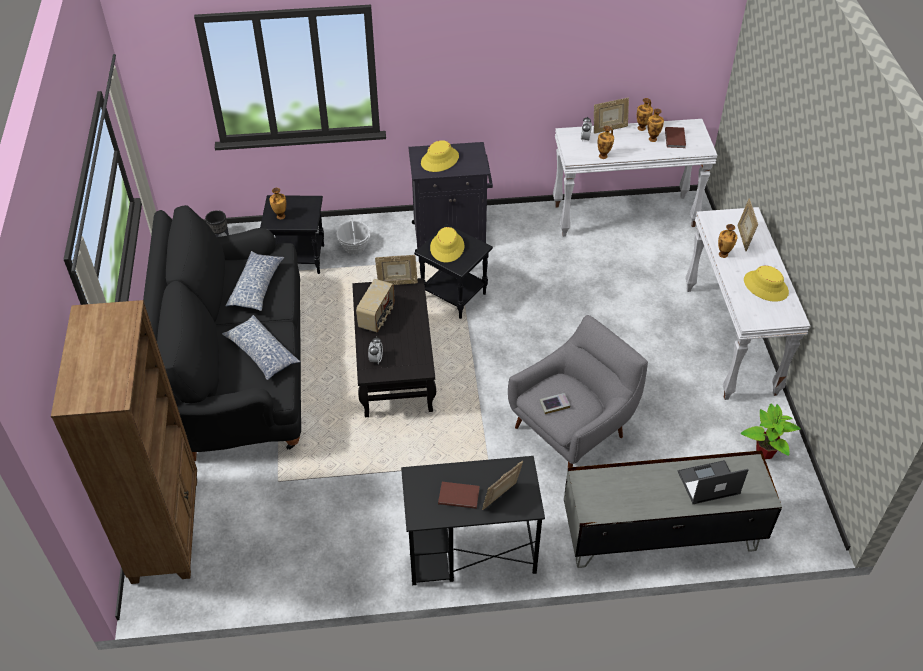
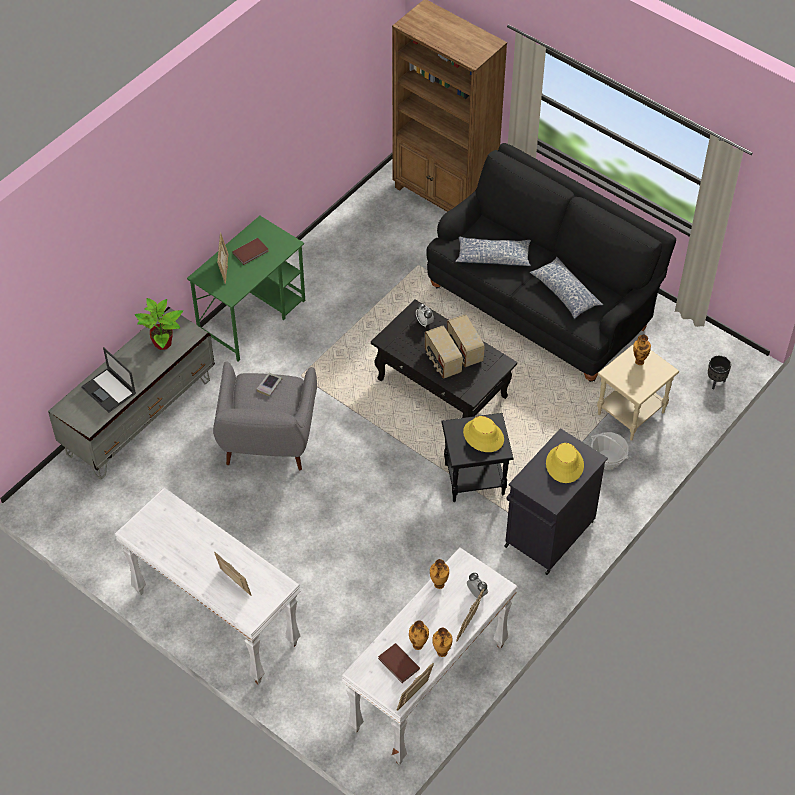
camera: 135 degrees right, 5 degrees up
black side table [260,195,324,274] -> beige side table [597,344,679,441]
picture frame [375,255,418,285] -> picture frame moved to [396,663,434,711]
black desk [401,456,545,585] -> green desk [187,216,305,362]
laptop [678,460,749,504] -> laptop turned 105 degrees clockwise [81,347,136,413]
vase [718,224,737,258] -> none
potted plant [740,404,801,459] -> potted plant moved to [135,298,183,350]
yellow hat [744,266,789,302] -> none
none -> radio [425,326,463,379]

